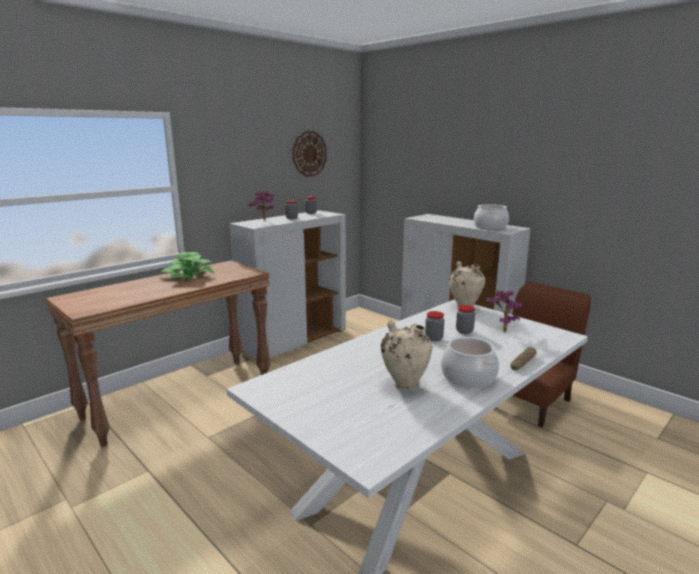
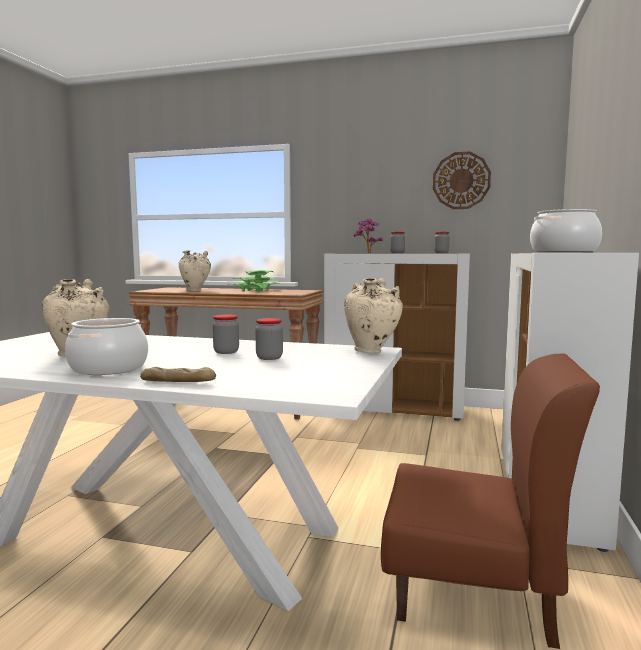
camera: 60 degrees right, 10 degrees down
potted plant [486,290,522,332] -> none
none -> beige vase [179,250,211,291]

